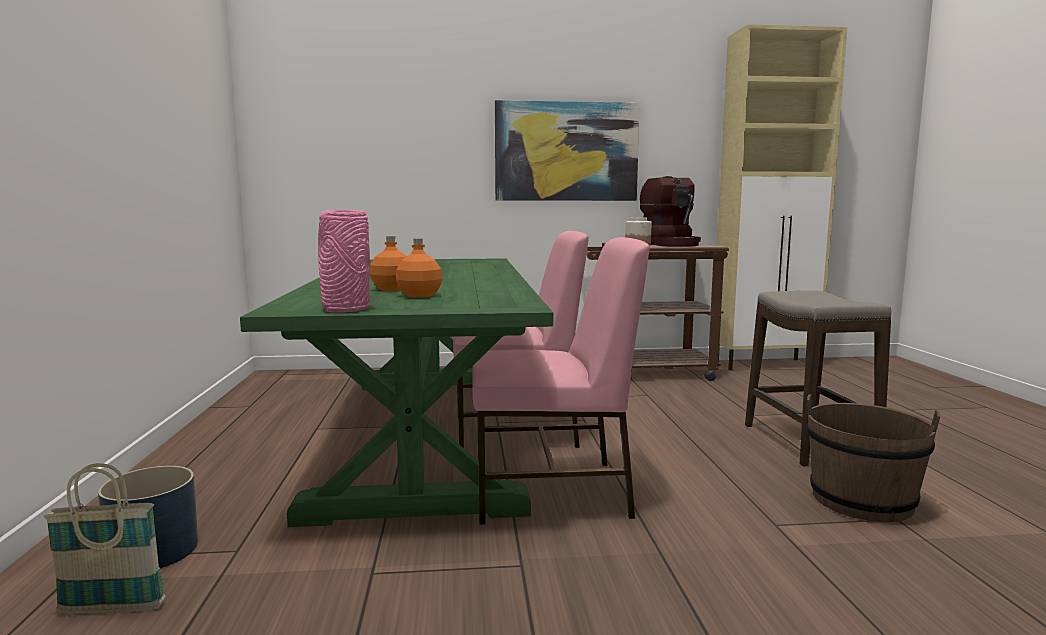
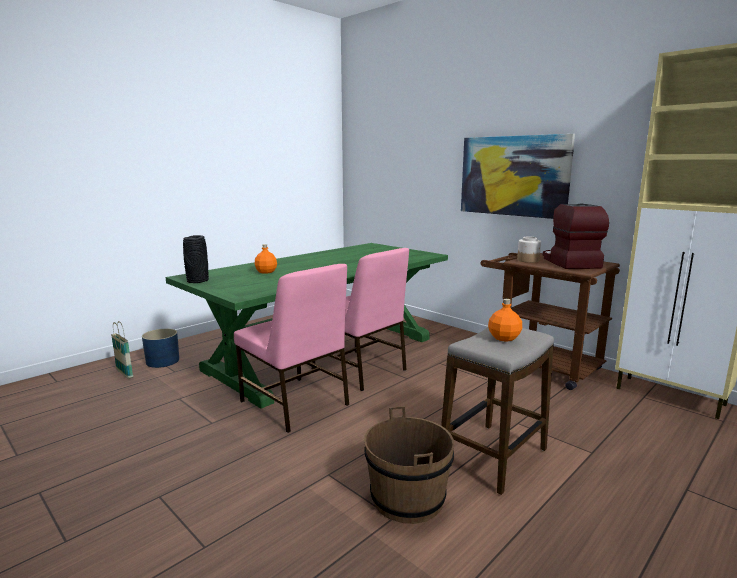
camera: 50 degrees right, 5 degrees up
pink vase [318,210,370,313] -> black vase [183,235,209,283]
orange bottle [396,238,442,298] -> orange bottle moved to [488,299,522,342]
coffee machine [640,176,701,247] -> coffee machine turned 135 degrees clockwise [543,204,609,269]

